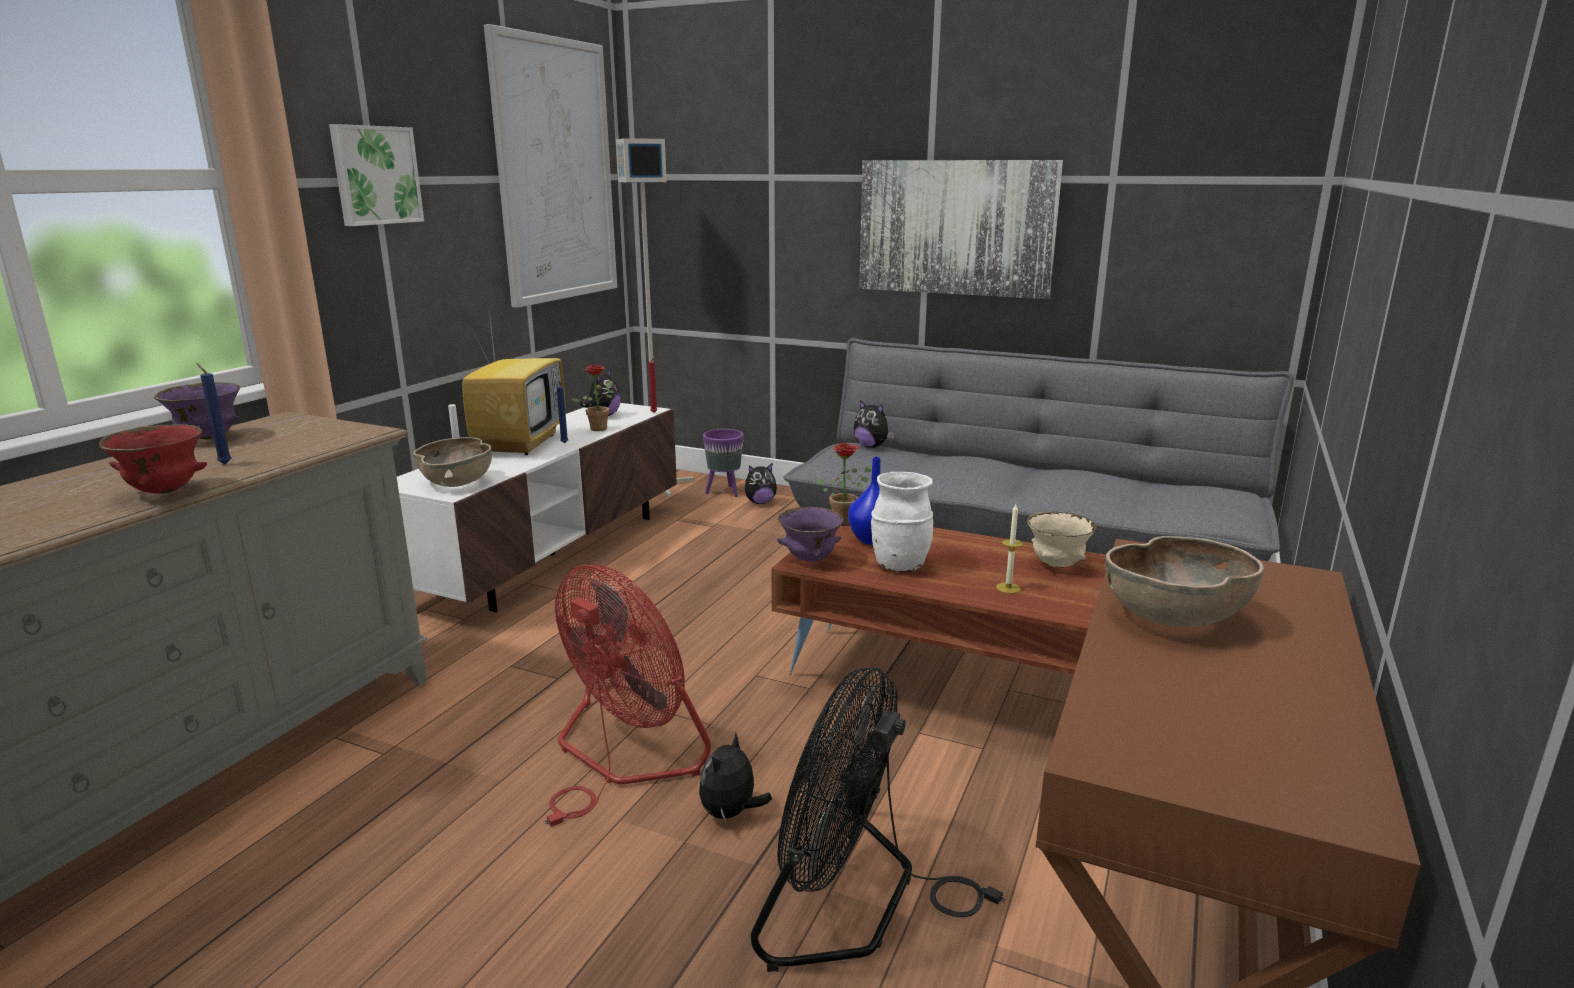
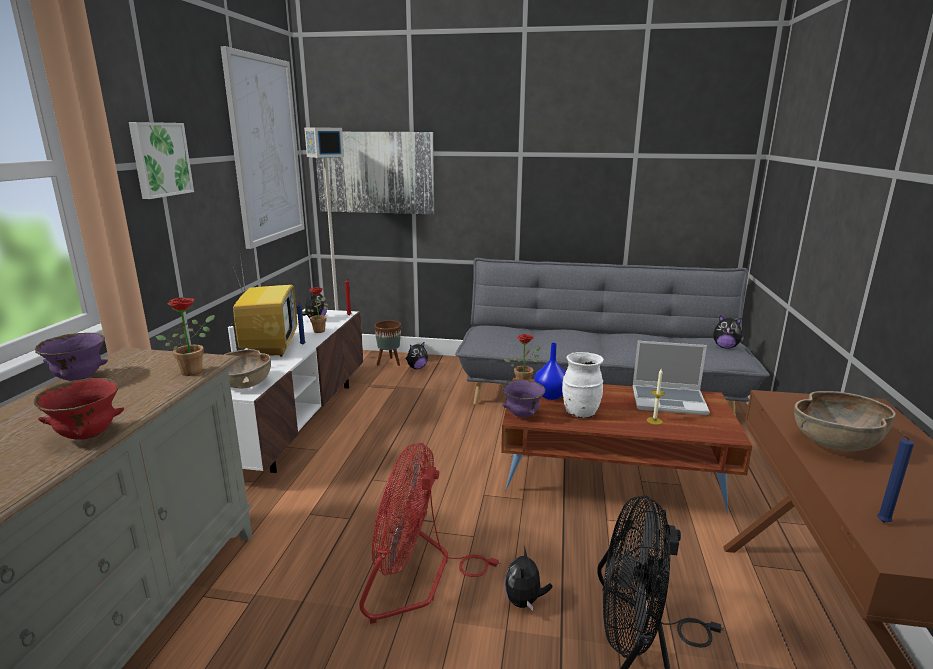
camera: 15 degrees left, 0 degrees up
blue candle [196,363,231,464] -> blue candle moved to [877,431,914,523]
red fan [544,565,711,827] -> red fan turned 105 degrees counterclockwise [359,443,500,624]
purple planter [703,429,744,497] -> brown planter [374,320,401,366]
plush toy [854,400,895,448] -> plush toy moved to [713,315,745,349]
picture [859,160,1063,299] -> picture moved to [316,132,434,214]
beige bowl [1027,511,1097,568] -> laptop [633,341,710,415]
none -> potted plant [156,297,215,376]

